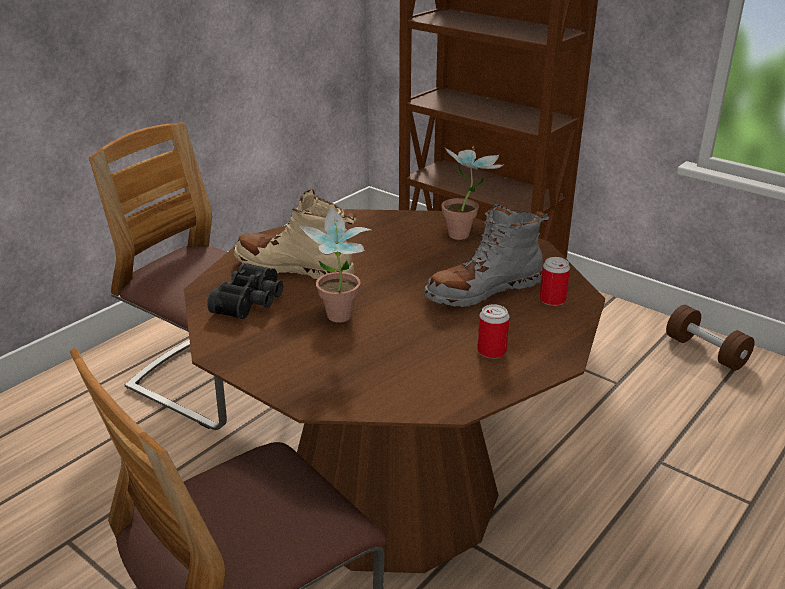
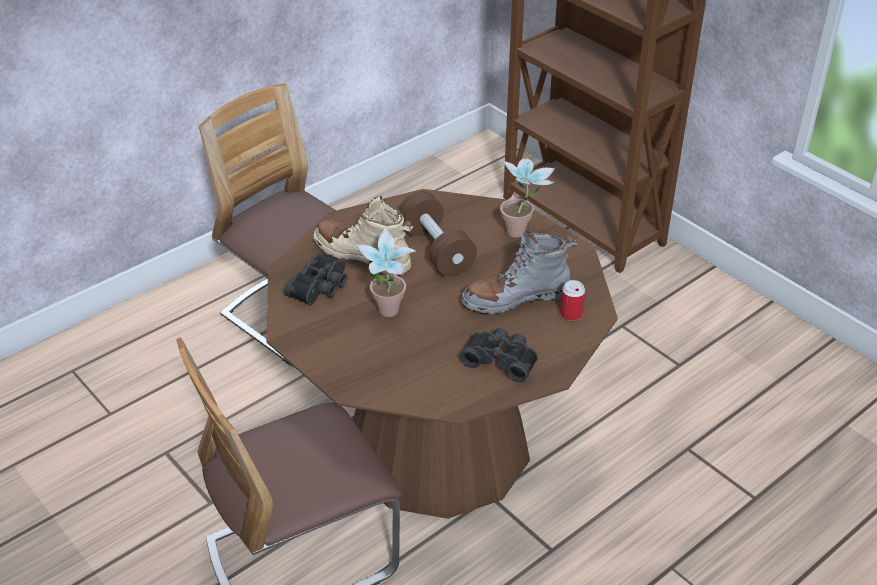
camera: 10 degrees right, 10 degrees up
can [477,304,510,358] -> black binoculars [460,328,538,383]
brown dumbbell [666,305,755,371] -> brown dumbbell moved to [399,191,477,276]

